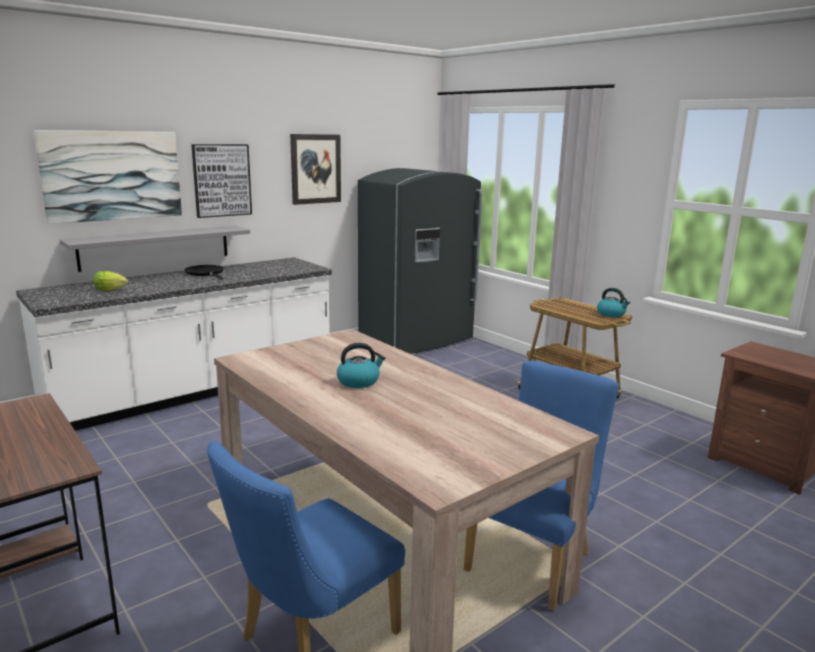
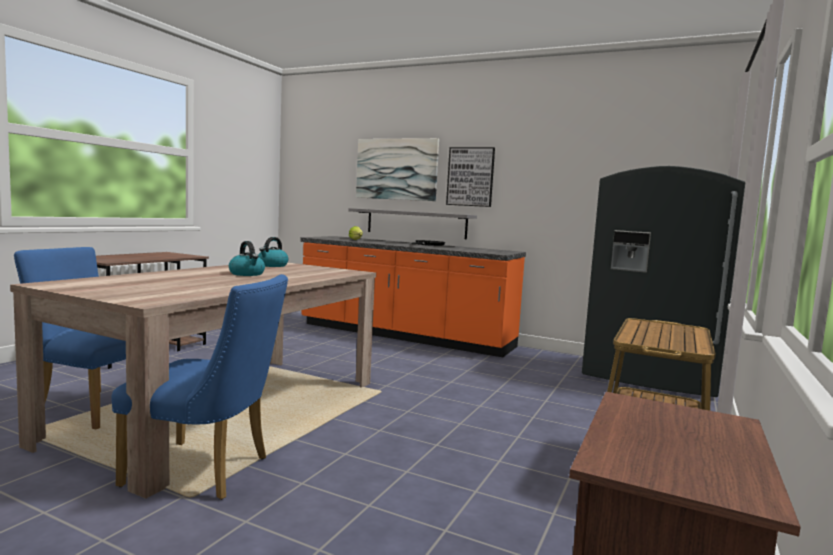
camera: 65 degrees right, 10 degrees down
white counter [16,257,332,431] -> orange counter [300,236,526,357]
picture [290,134,341,205] -> none
kettle [597,288,630,317] -> kettle moved to [258,237,289,267]

